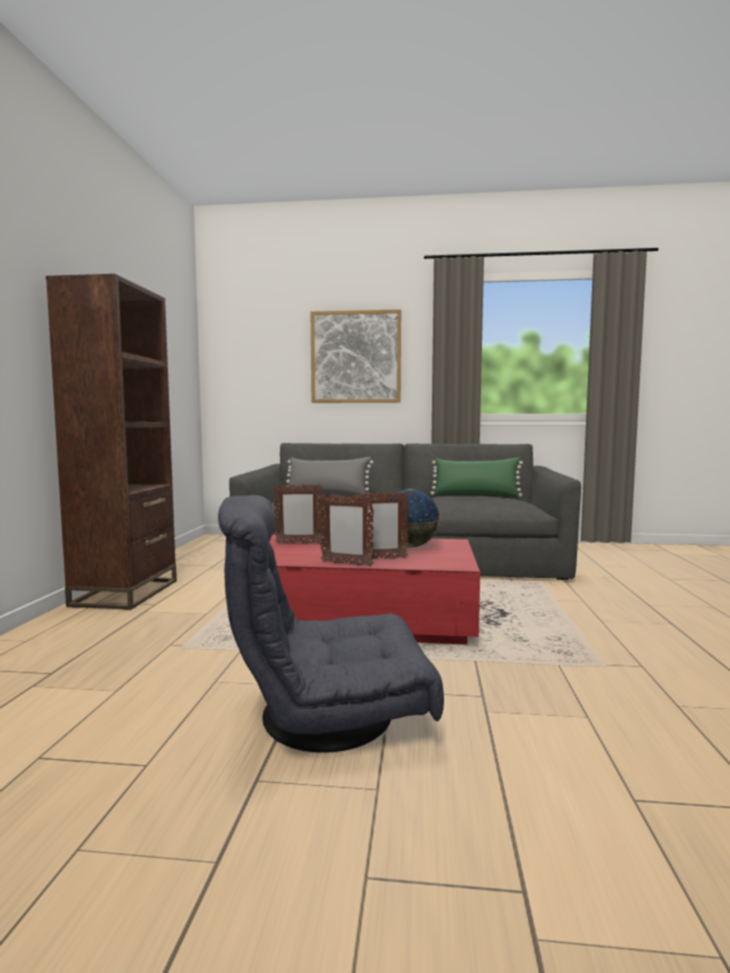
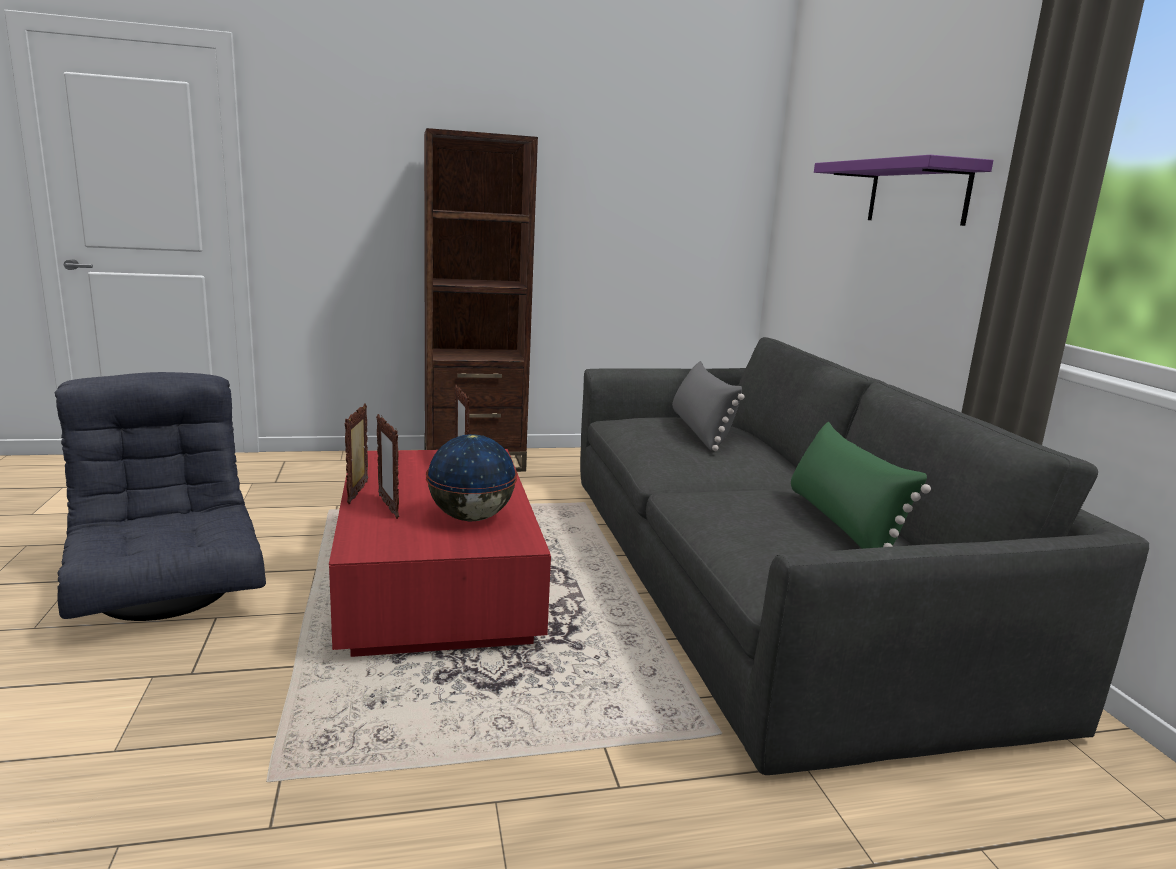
camera: 70 degrees right, 10 degrees up
picture [311,309,401,403] -> purple shelf [814,155,993,226]

